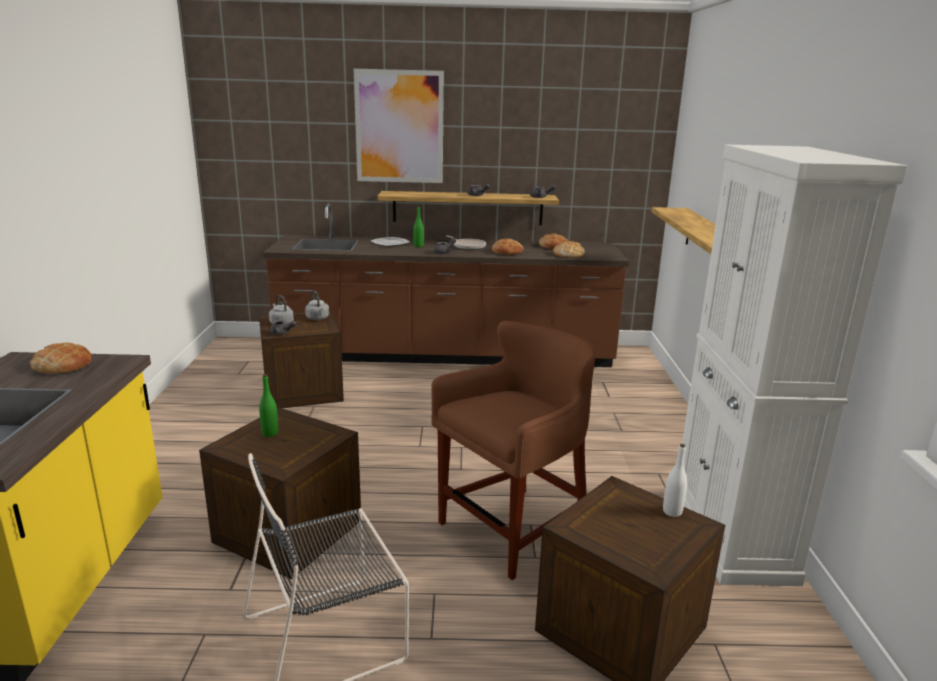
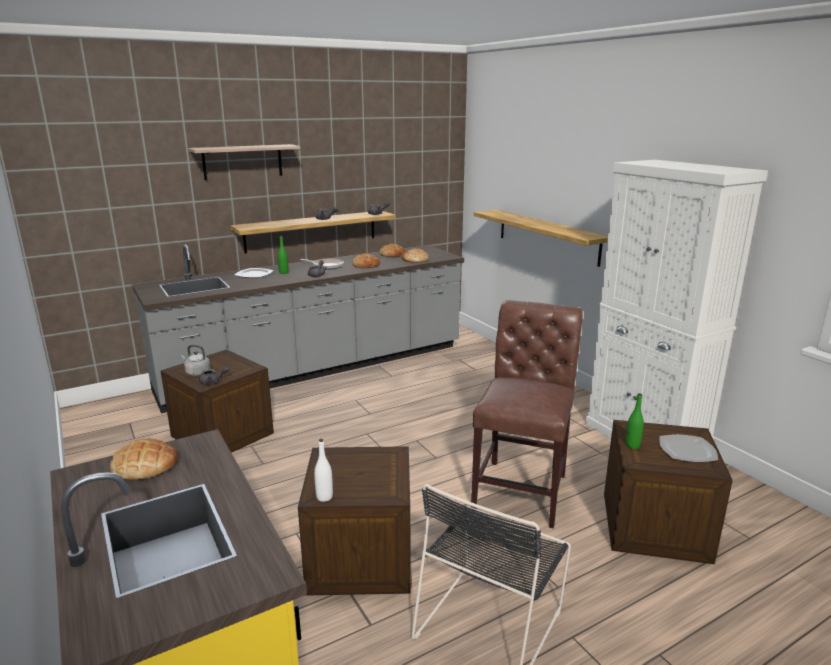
camera: 30 degrees left, 0 degrees up
green bottle [259,374,278,437] -> green bottle moved to [625,393,644,449]
brown counter [263,203,629,367] -> grey counter [132,245,464,413]
grey kettle [305,290,329,320] -> none
picture [354,69,444,183] -> shelf [188,144,300,180]
brown stool [432,321,595,580] -> brown chair [471,300,583,528]
white bottle [663,444,687,517] -> white bottle moved to [314,439,333,502]
none -> plate [659,434,718,462]

